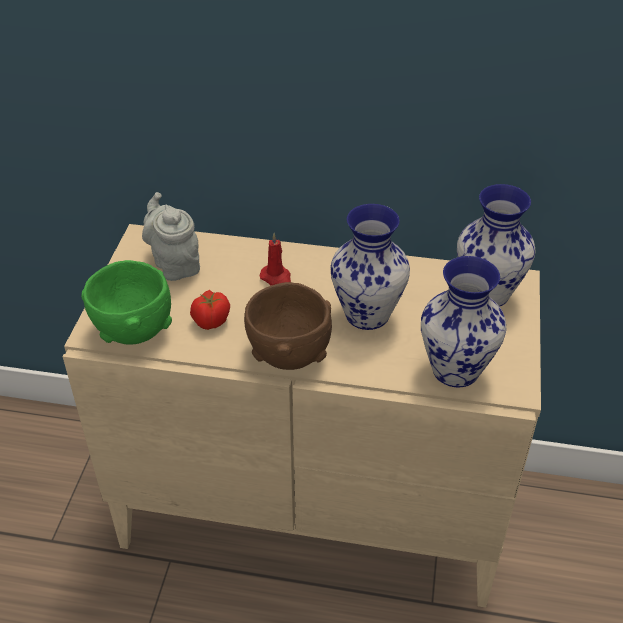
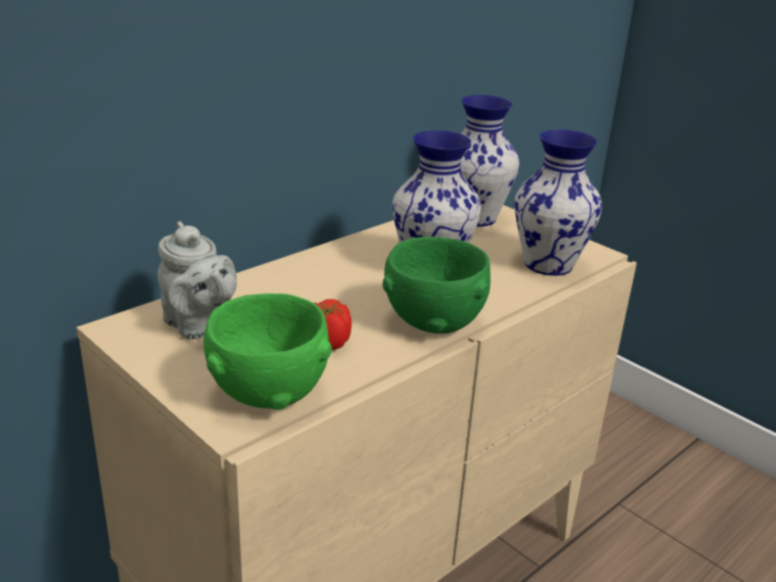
camera: 55 degrees left, 15 degrees down
grey teapot [142,192,200,281] -> grey teapot turned 135 degrees counterclockwise [158,221,237,339]
brown bowl [244,282,332,370] -> green bowl [383,236,491,334]
red candle [260,233,291,286] -> none

